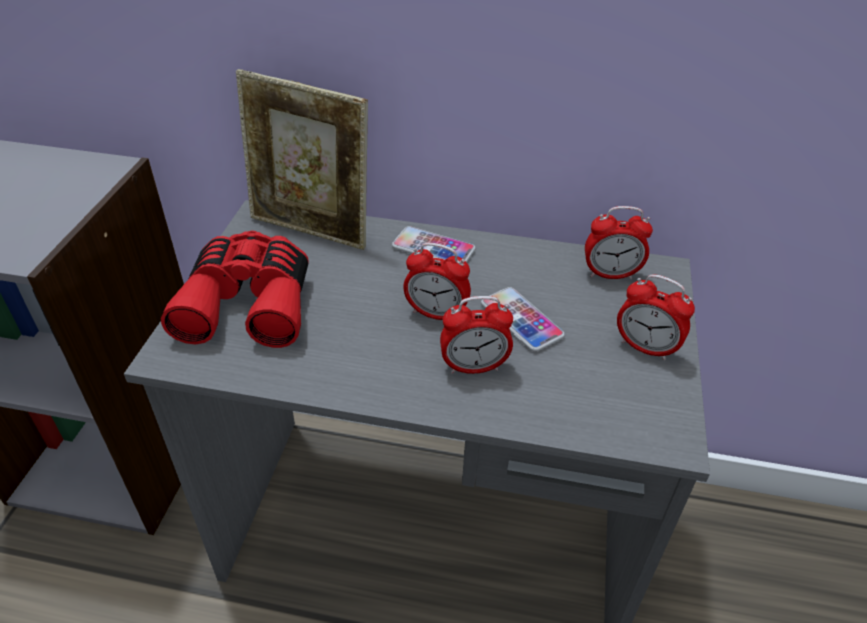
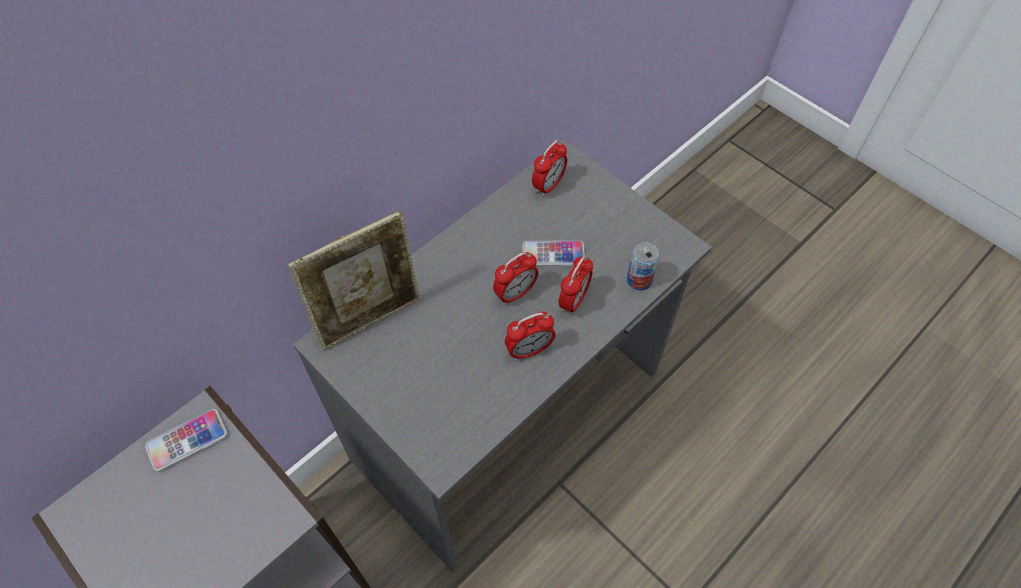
camera: 55 degrees left, 15 degrees up
red binoculars [161,231,309,348] -> none
phone [392,226,476,262] -> phone moved to [145,409,227,472]
alarm clock [617,274,695,361] -> alarm clock moved to [505,311,556,360]
none -> can [627,242,659,290]

